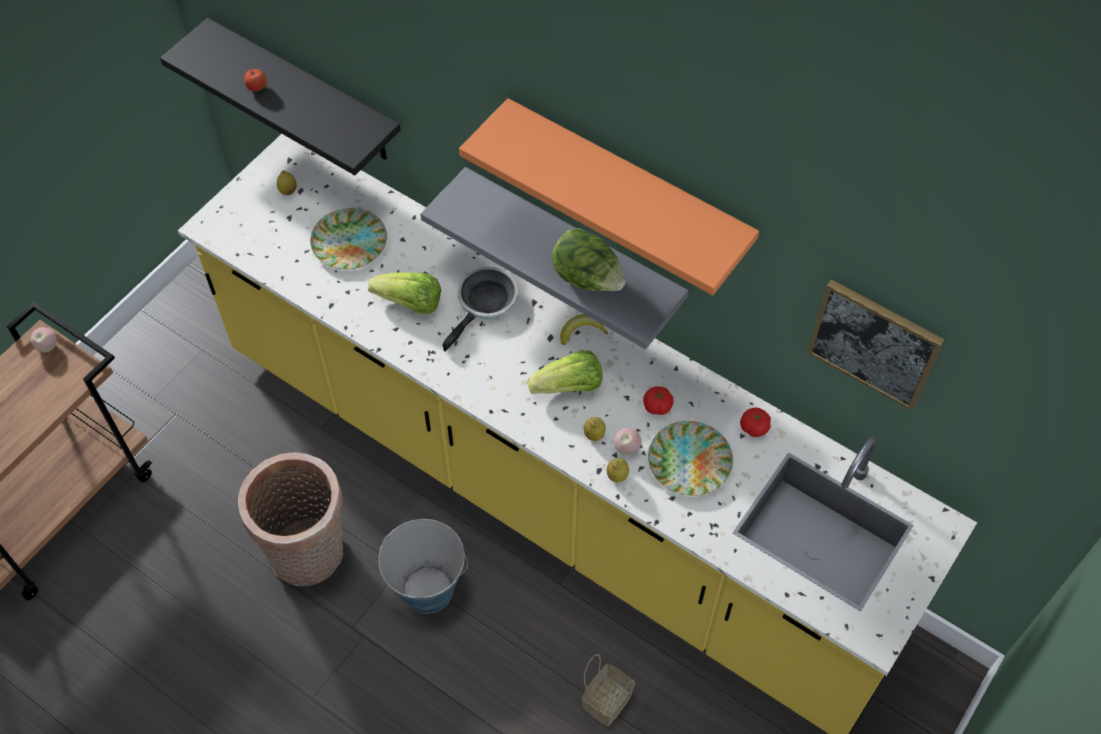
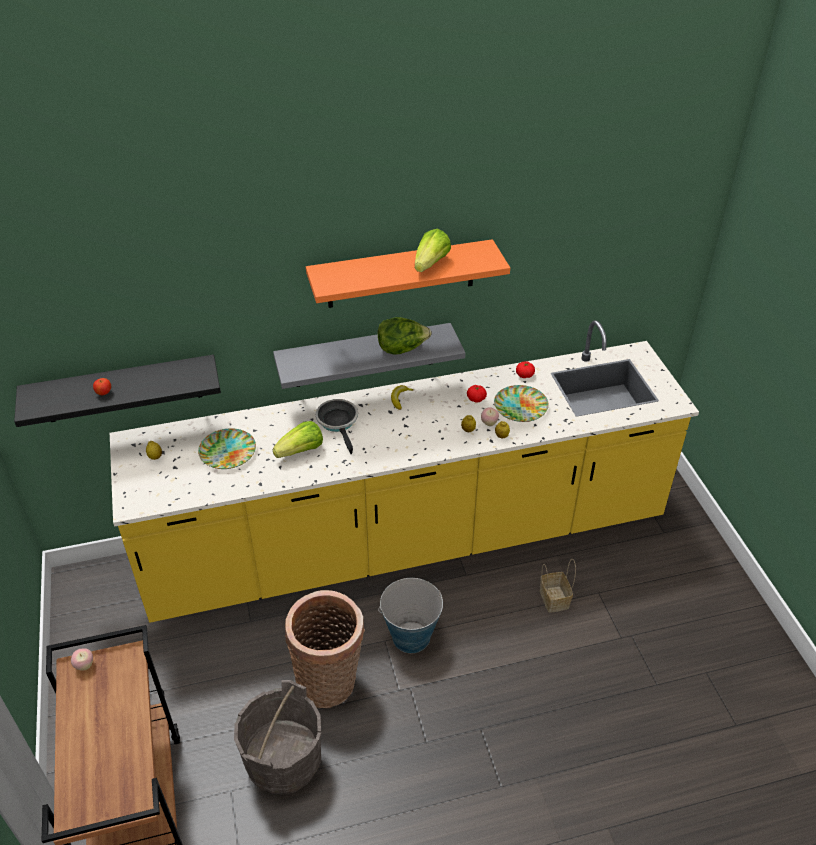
camera: 50 degrees left, 15 degrees down
lettuce [528,350,602,394] -> lettuce moved to [415,229,451,272]
picture [807,279,945,411] -> none
none -> grey bucket [234,680,321,794]

